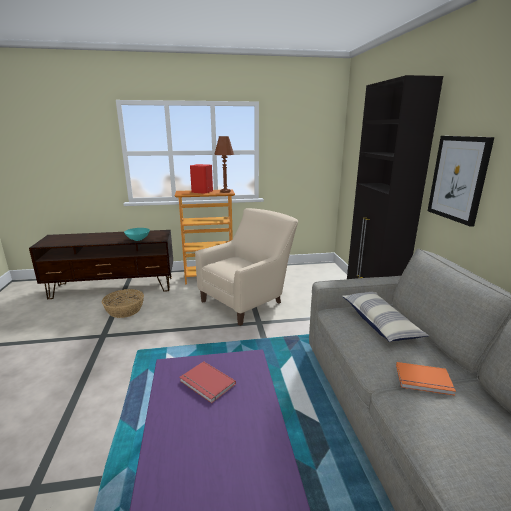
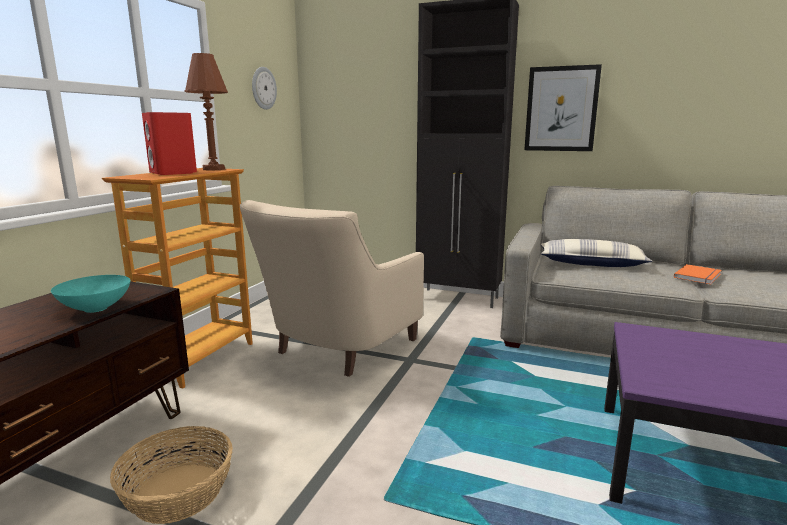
camera: 60 degrees left, 5 degrees down
red book [179,361,236,403] -> none
beige armchair [195,208,298,326] -> beige armchair turned 135 degrees counterclockwise [240,200,424,377]
none -> wall clock [252,67,277,110]

